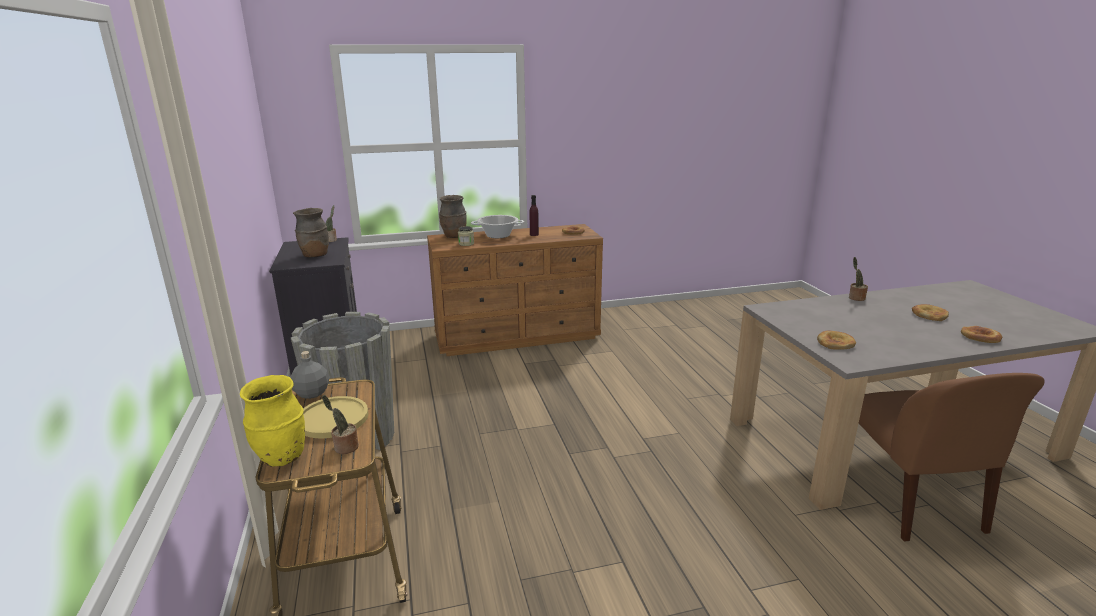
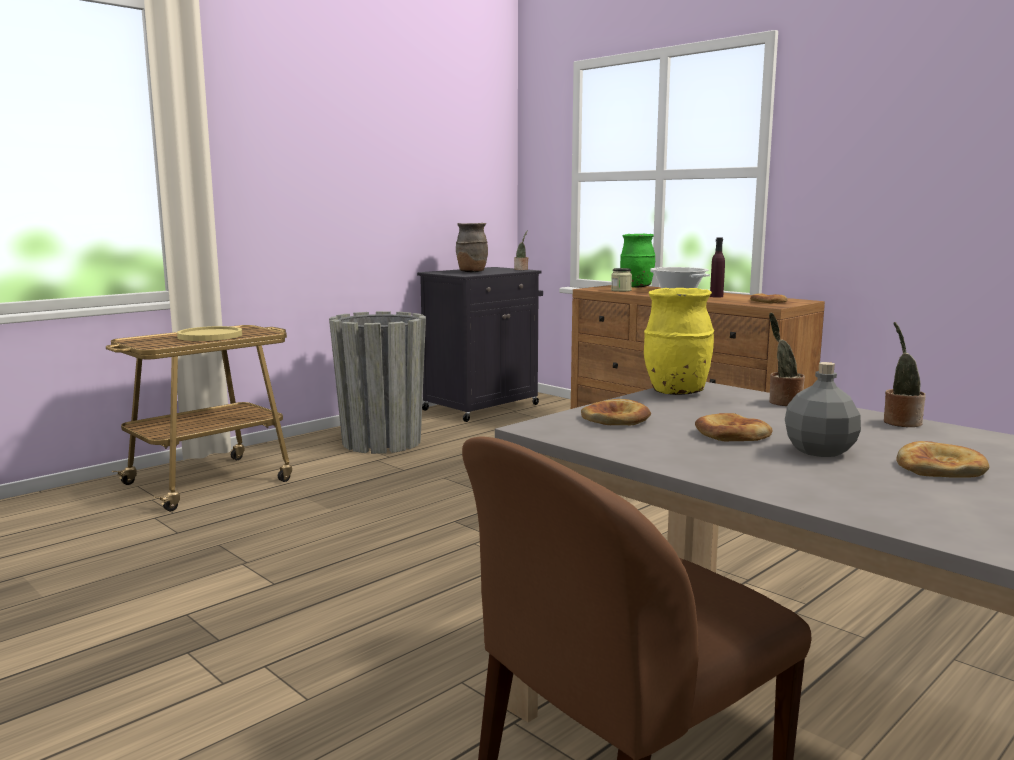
camera: 60 degrees right, 10 degrees down
yellow vase [240,375,305,467] -> yellow vase moved to [644,288,714,395]
grey bottle [290,351,329,399] -> grey bottle moved to [785,362,861,457]
potted plant [322,395,359,454] -> potted plant moved to [769,313,805,406]
brown vase [439,195,467,238] -> green vase [620,234,655,287]
bread [961,326,1002,343] -> bread moved to [695,413,772,441]

